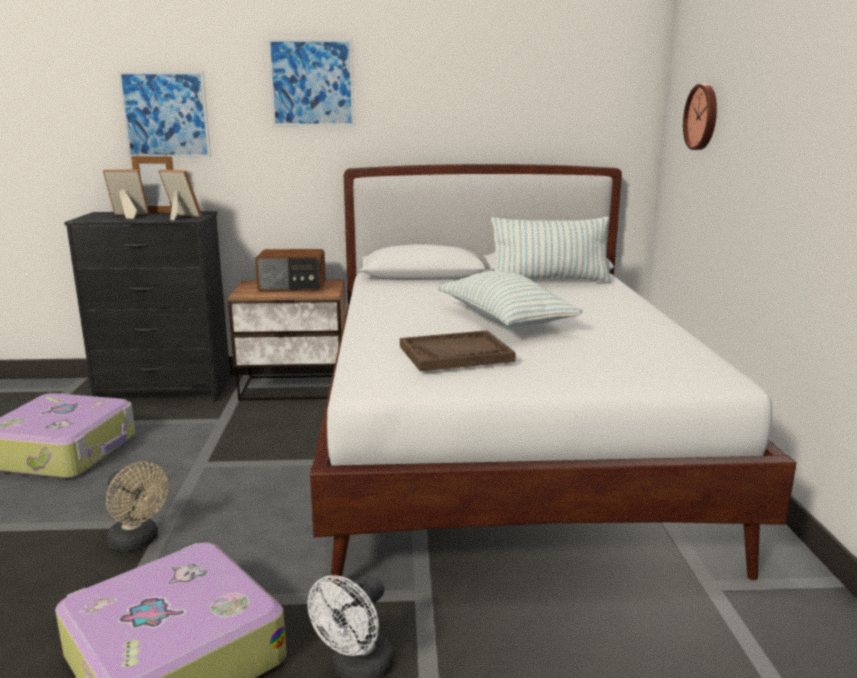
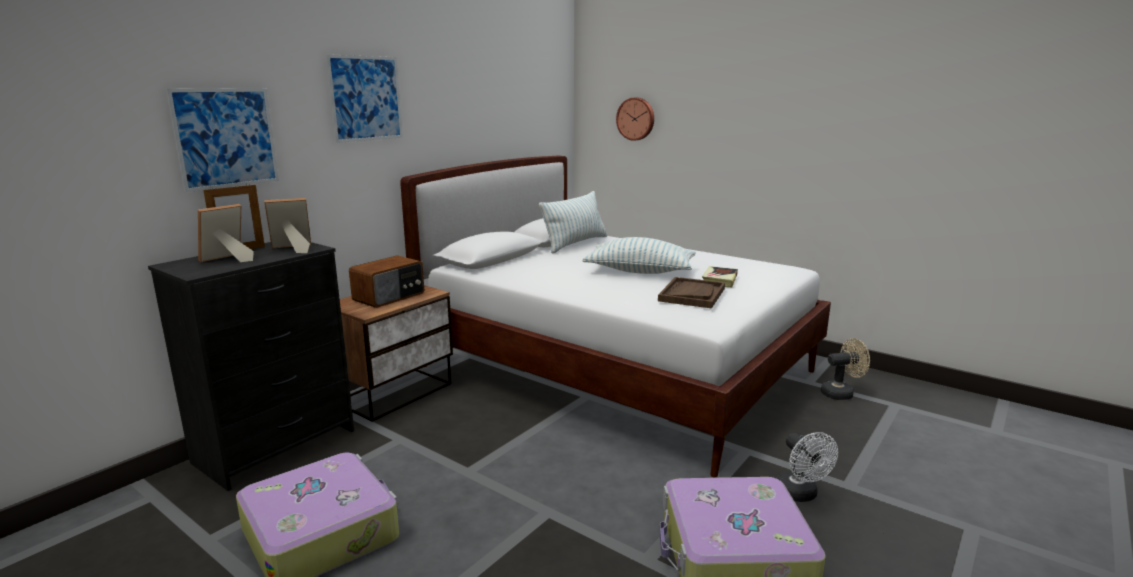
camera: 50 degrees left, 0 degrees up
beige fan [106,462,168,551] -> beige fan moved to [821,338,870,400]
none -> book [702,266,738,287]

